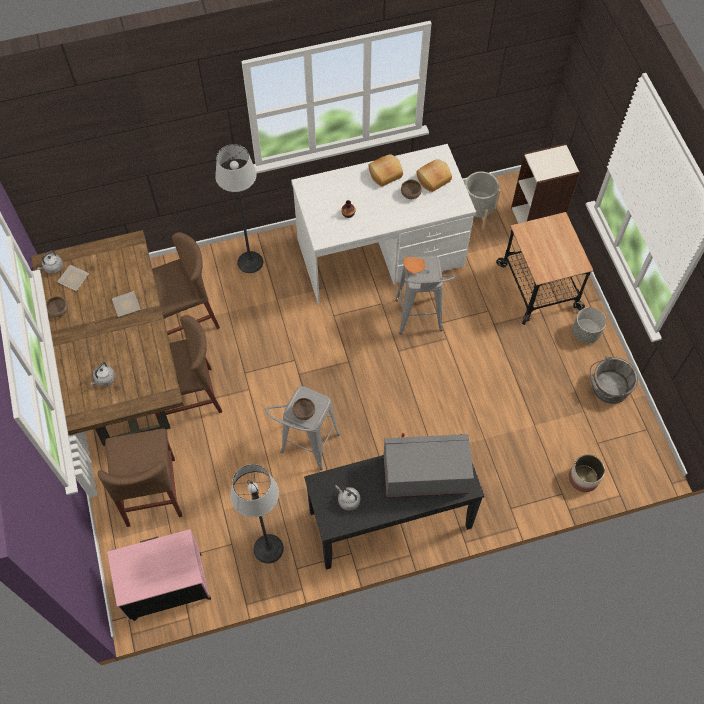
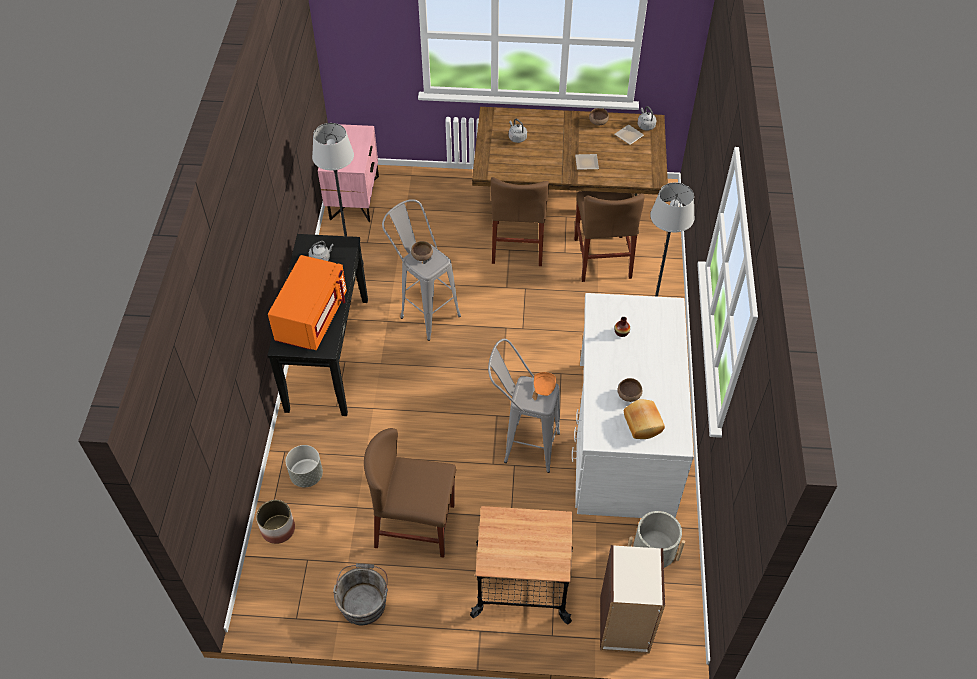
camera: 110 degrees right, 10 degrees down
brown chair [98,428,182,527] -> brown chair moved to [364,428,456,558]
bread [368,154,403,187] -> none
grey microwave [384,433,474,498] -> orange microwave [268,255,347,350]
grey planter [572,307,606,344] -> grey planter moved to [286,445,323,487]

